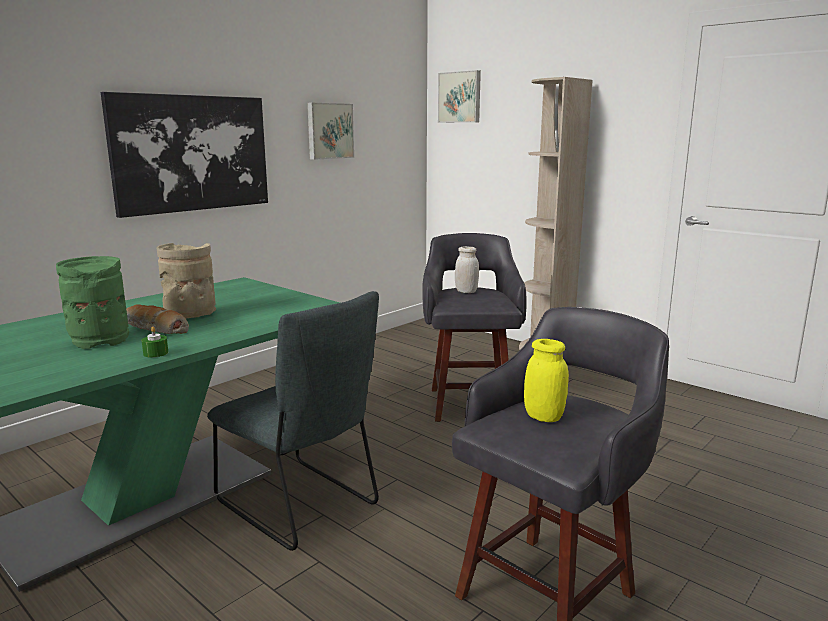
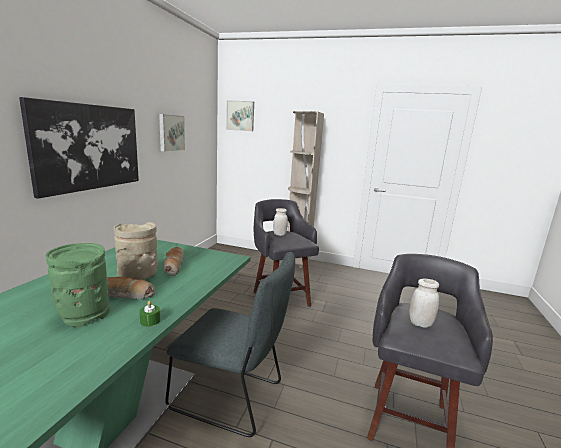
camera: 25 degrees left, 0 degrees up
yellow jar [524,339,569,422] -> white jar [409,279,439,328]
none -> bread [164,247,184,276]

